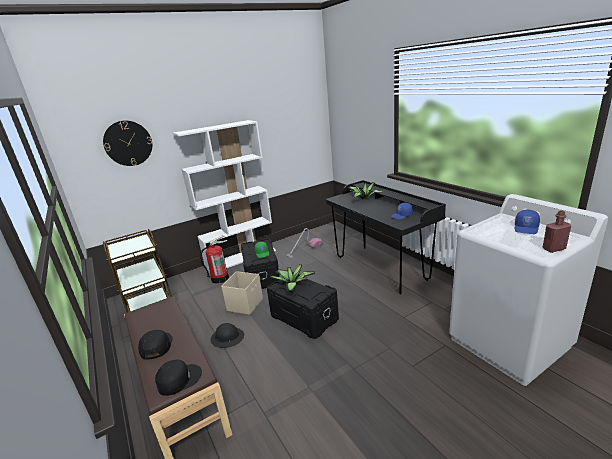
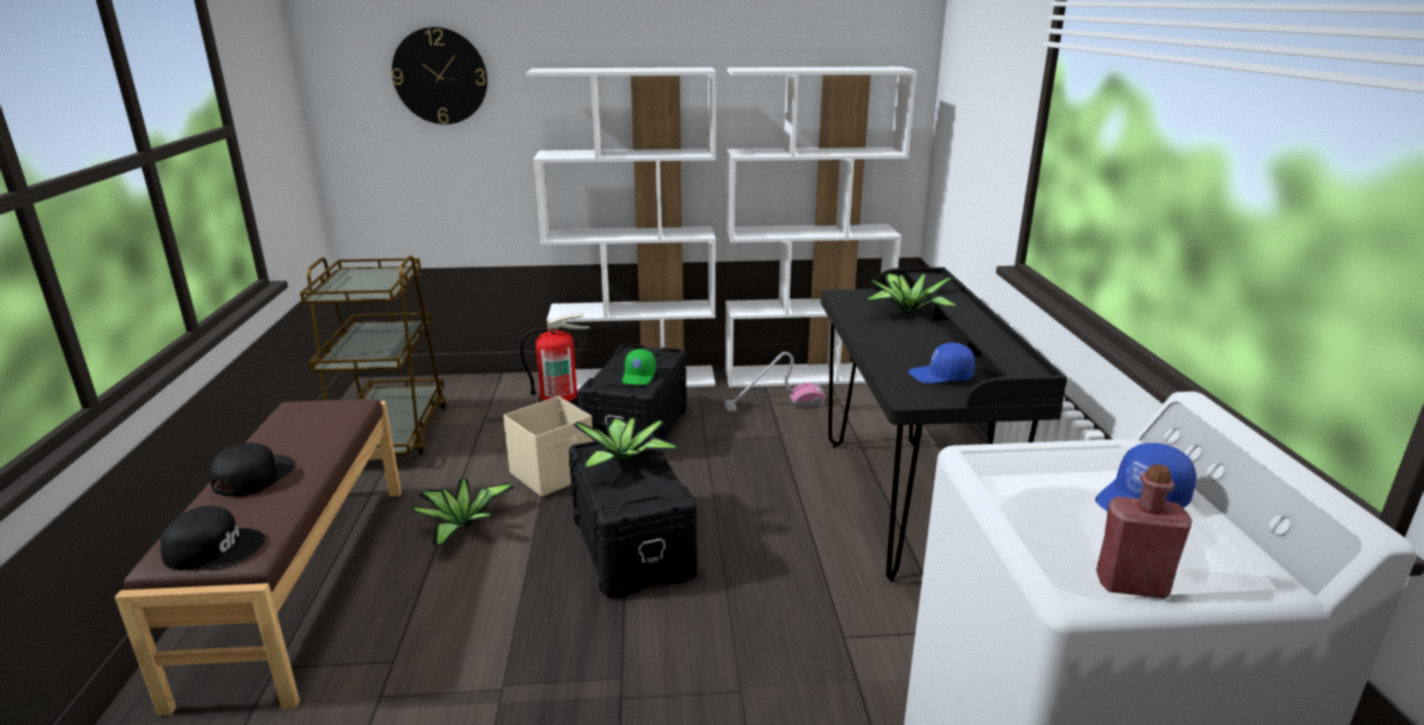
camera: 25 degrees right, 0 degrees up
black hard hat [210,323,244,348] -> potted plant [412,479,516,547]
none -> white bookcase [725,67,917,388]

